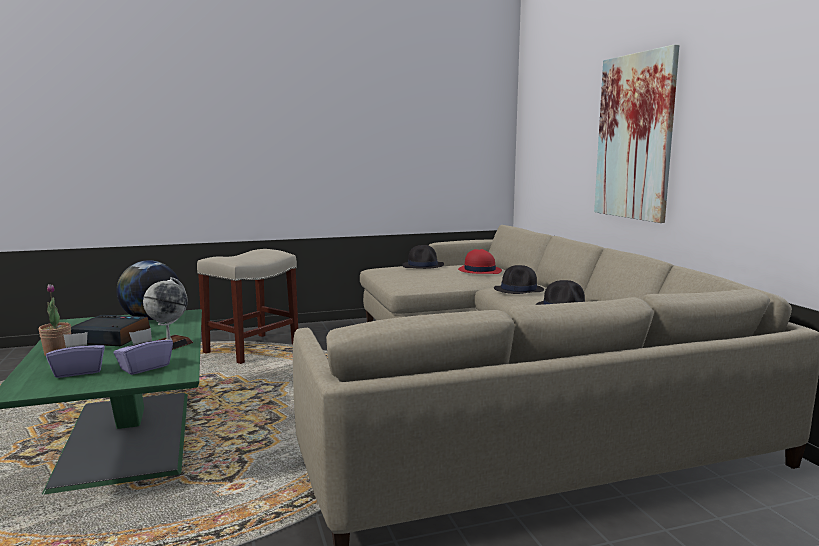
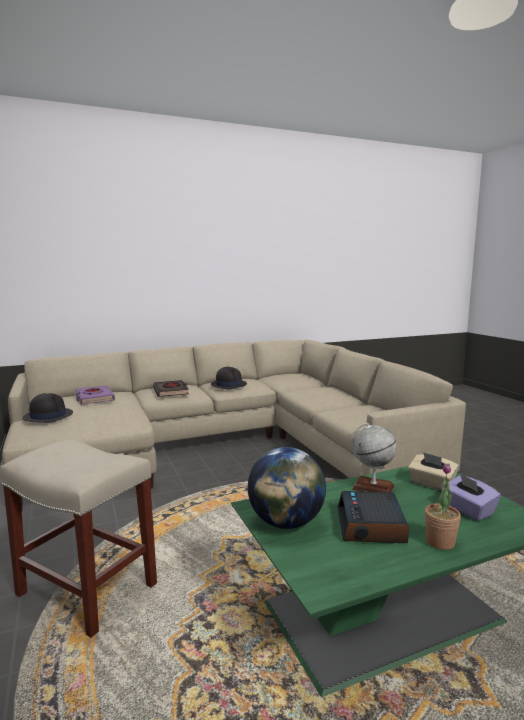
camera: 95 degrees left, 0 degrees up
purple tissue box [114,328,173,375] -> beige tissue box [408,452,459,491]
red hat [458,249,502,274] -> purple book [75,386,115,405]
black hat [494,265,544,294] -> black book [153,380,189,397]
picture [594,44,679,223] -> none

